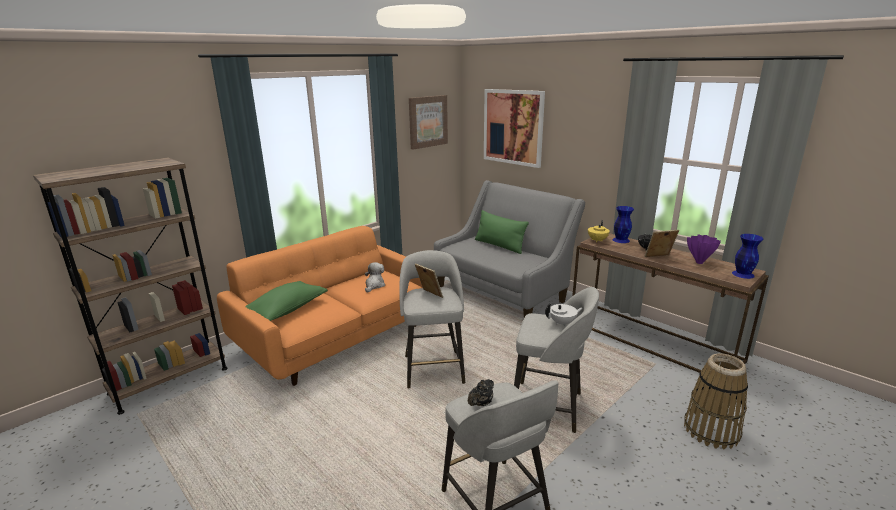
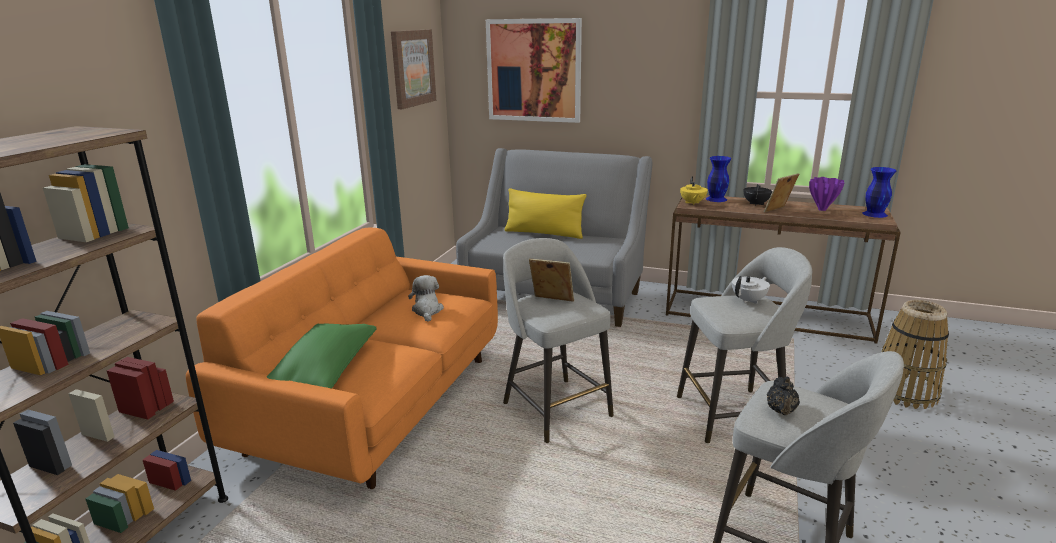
camera: 25 degrees left, 0 degrees up
green pillow [475,210,529,254] -> yellow pillow [505,188,587,239]

